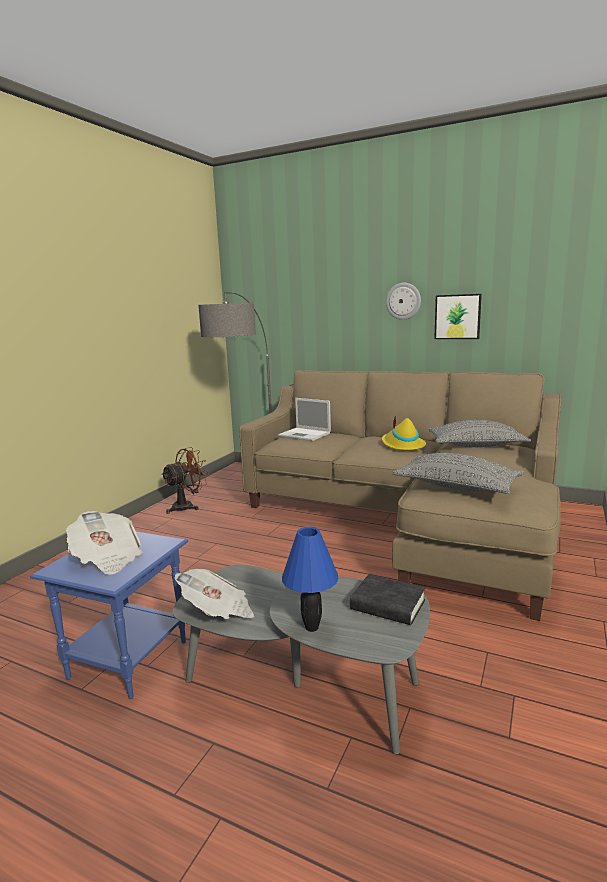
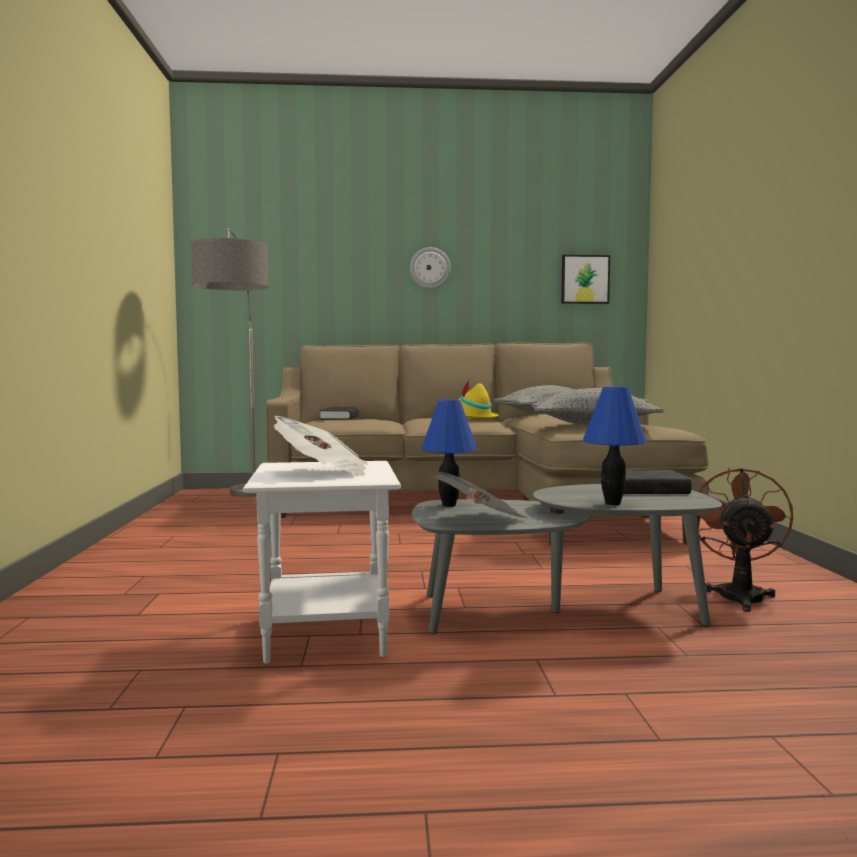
camera: 30 degrees left, 10 degrees down
blue side table [30,531,188,699] -> white side table [243,461,401,664]
brown fan [161,447,209,514] -> brown fan moved to [698,468,793,612]
laptop [278,398,331,441] -> black book [319,407,358,420]
picture [434,294,482,339] -> picture moved to [561,255,610,304]
none -> blue table lamp [421,400,477,507]

